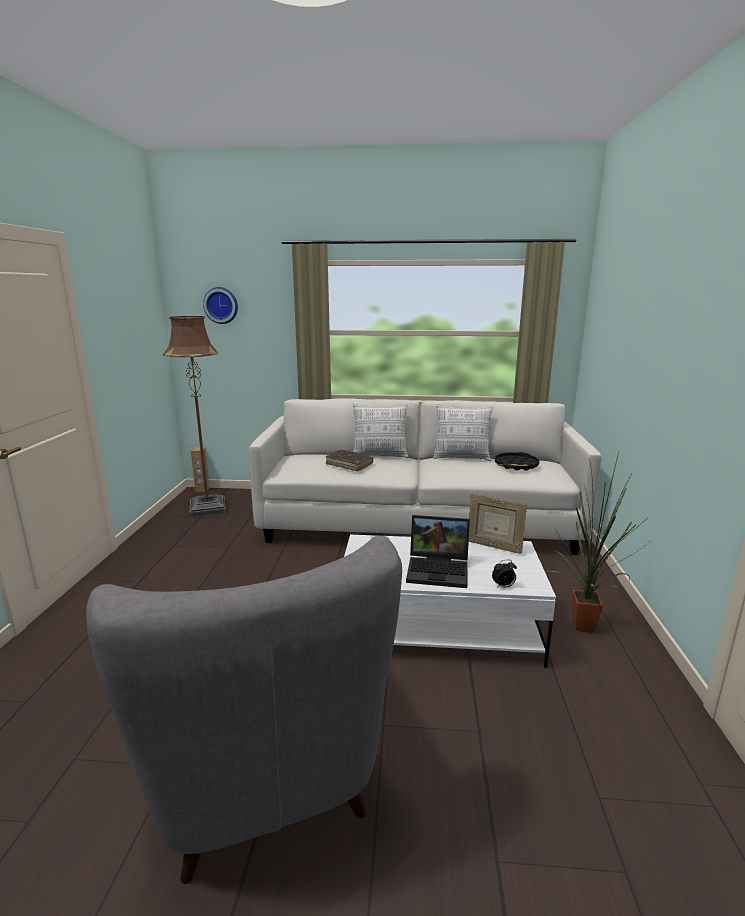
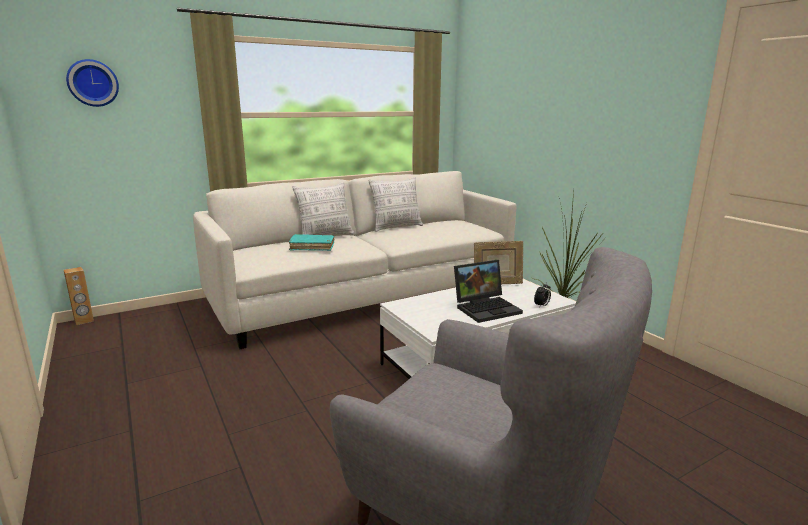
camera: 35 degrees left, 0 degrees up
brown floor lamp [163,316,226,517] -> none
brown book [326,450,373,471] -> turquoise book [289,234,334,251]
black tray [495,452,539,471] -> none

